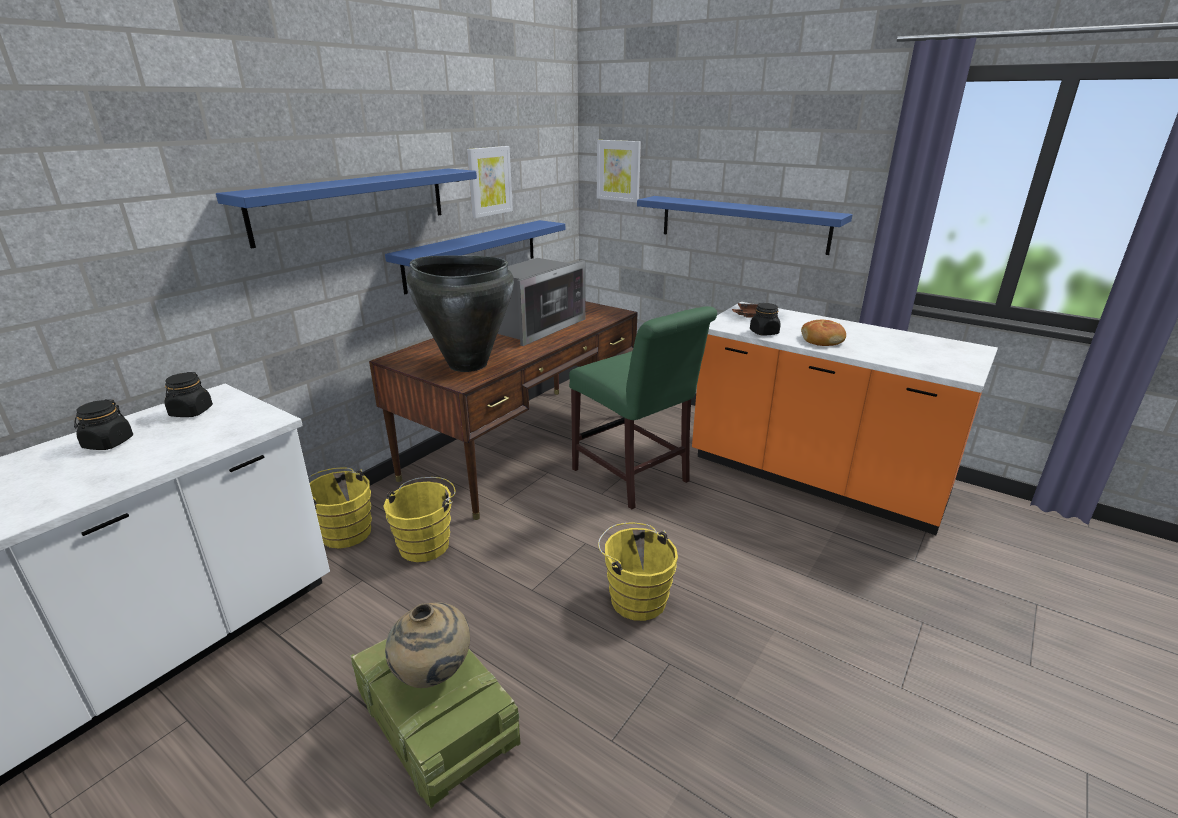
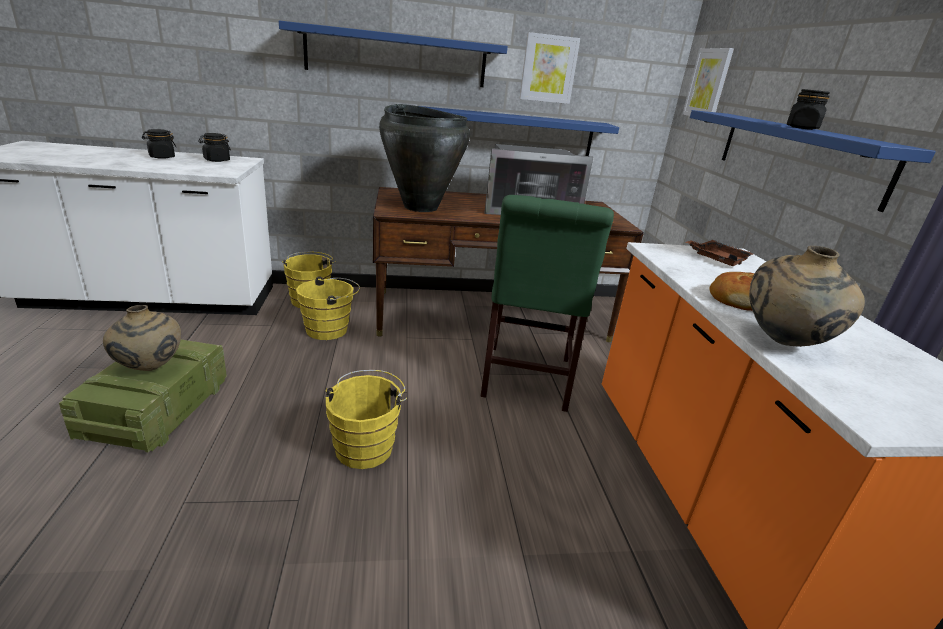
camera: 45 degrees right, 0 degrees up
black jar [750,303,781,335] -> black jar moved to [787,89,830,130]
none -> beige vase [749,246,865,347]

